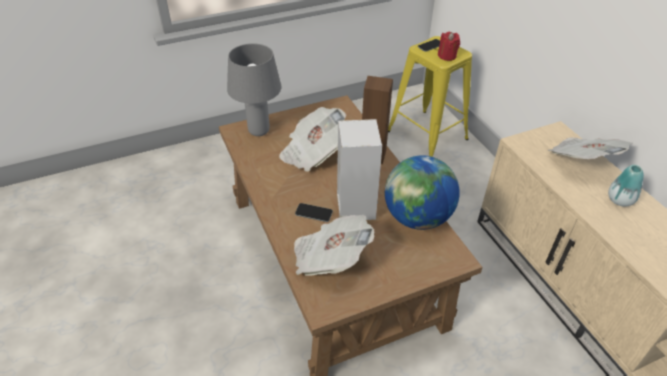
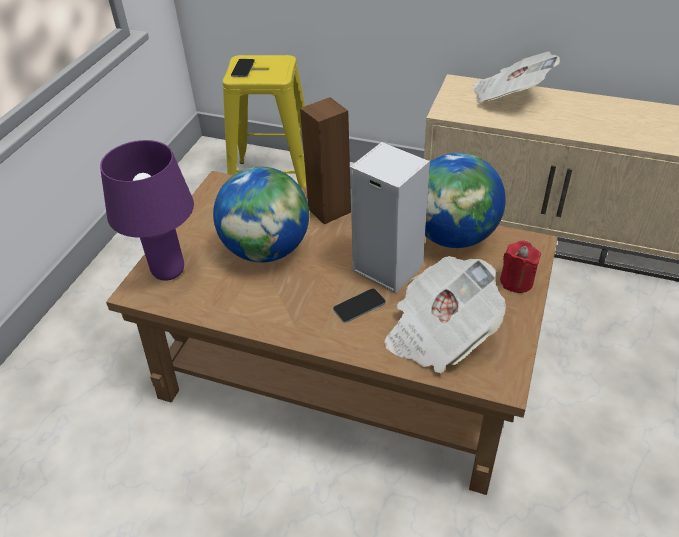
camera: 45 degrees left, 0 degrees up
grey table lamp [227,43,281,136] -> purple table lamp [100,140,194,281]
newspaper [279,107,346,172] -> globe [213,167,309,263]
red candle [438,32,460,61] -> red candle moved to [500,240,541,293]
vase [608,165,644,207] -> none

